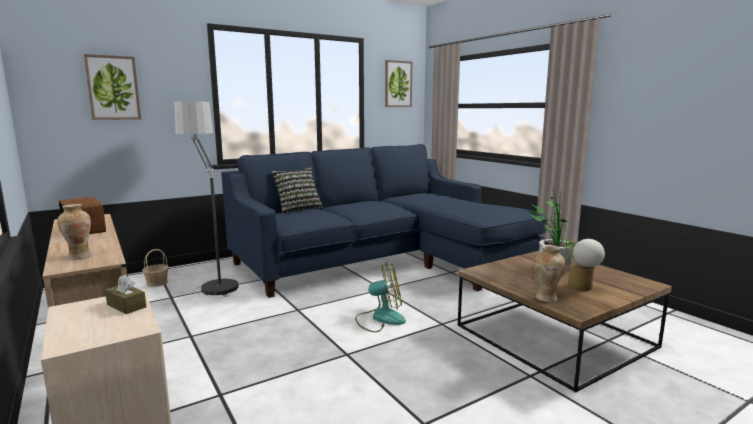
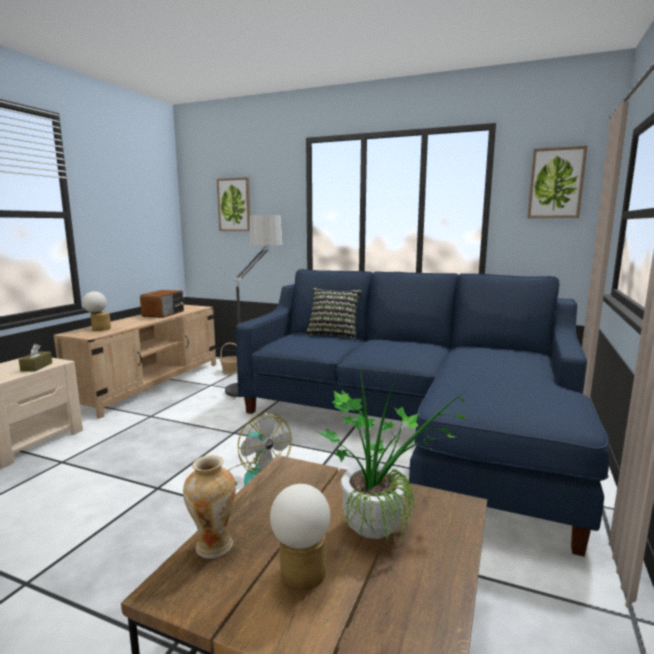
camera: 55 degrees right, 0 degrees up
vase [57,204,92,259] -> table lamp [82,291,111,331]

